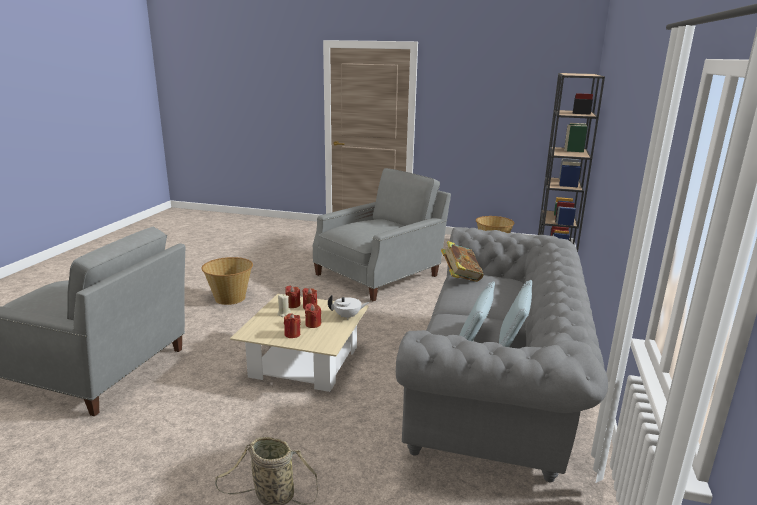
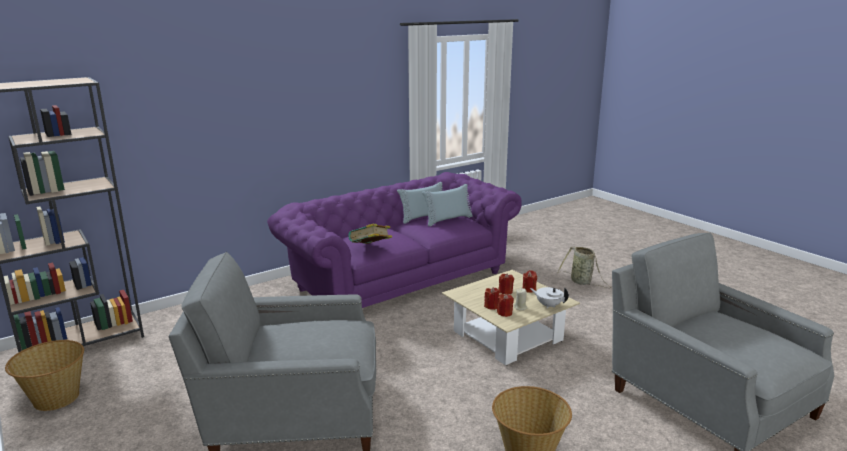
camera: 140 degrees left, 0 degrees up
white teapot [328,295,369,320] -> white teapot moved to [530,287,569,308]
grey sofa [396,227,608,482] -> purple sofa [267,172,522,308]

